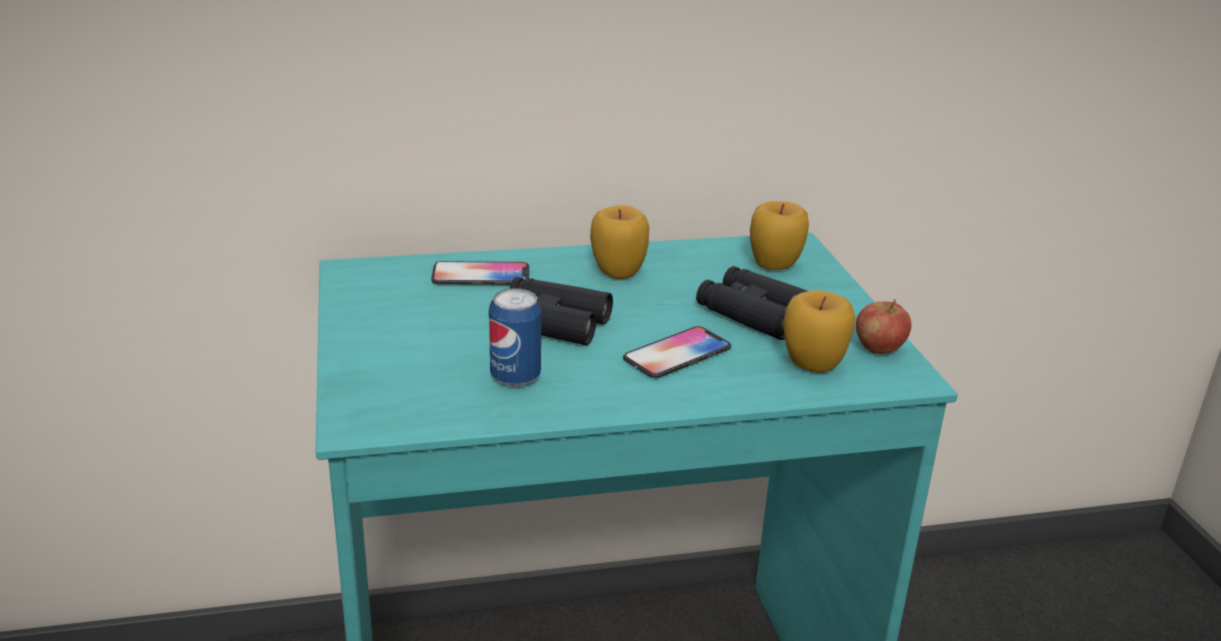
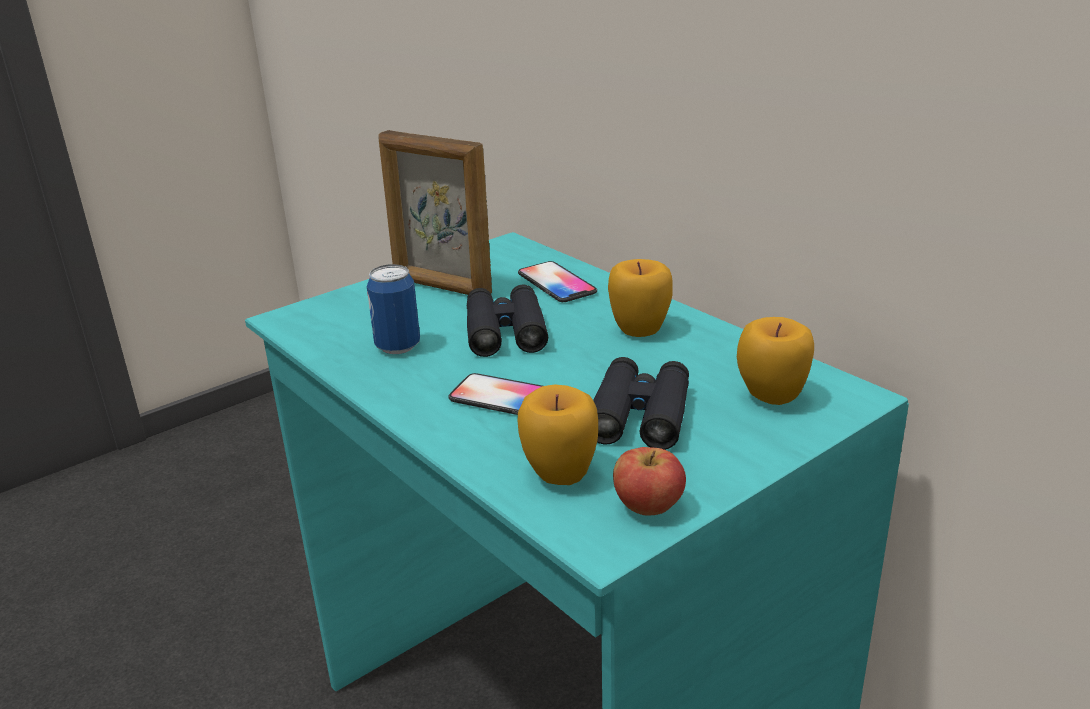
camera: 65 degrees right, 0 degrees up
none -> picture frame [378,130,492,295]

